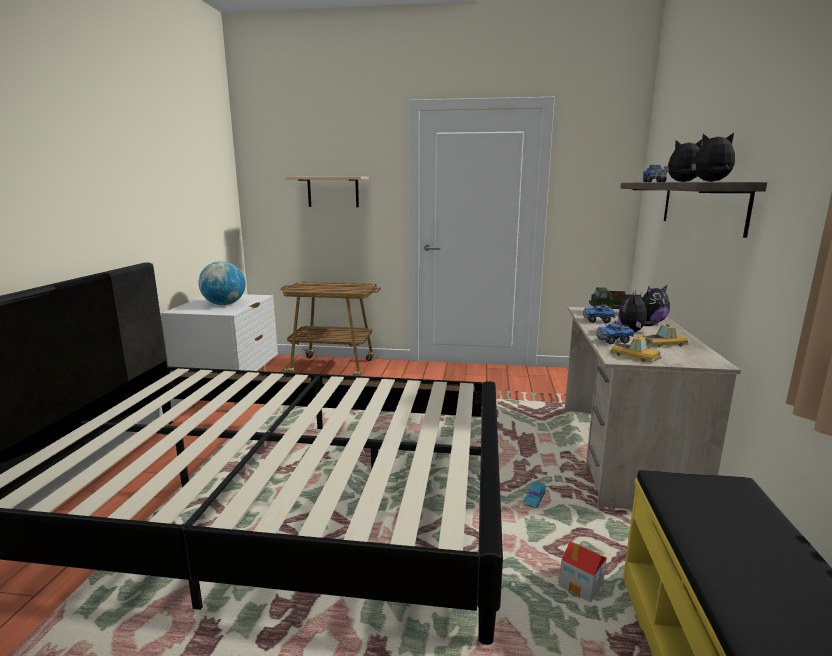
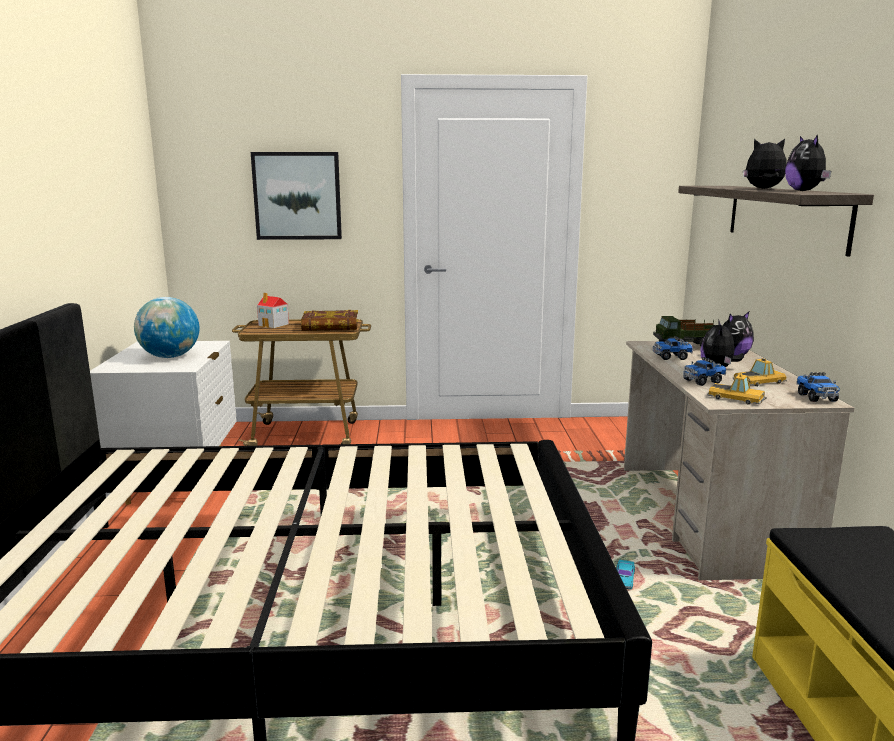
camera: 10 degrees left, 0 degrees up
beige shelf [285,176,369,207] -> picture [251,152,342,240]
toy house [559,541,607,603] -> toy house moved to [257,293,289,328]
toy truck [643,165,668,182] -> toy truck moved to [796,372,840,402]
plush toy [691,133,735,182] -> plush toy turned 105 degrees counterclockwise [785,135,831,191]
none -> book [301,310,358,331]

